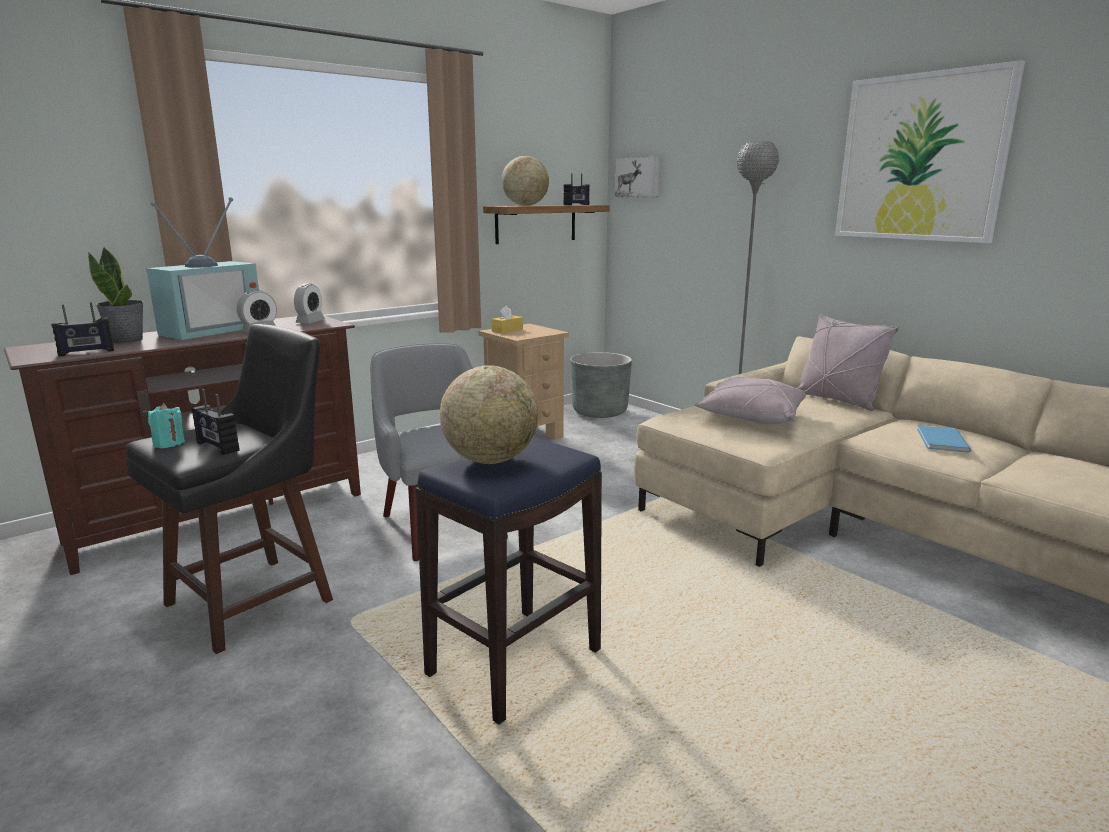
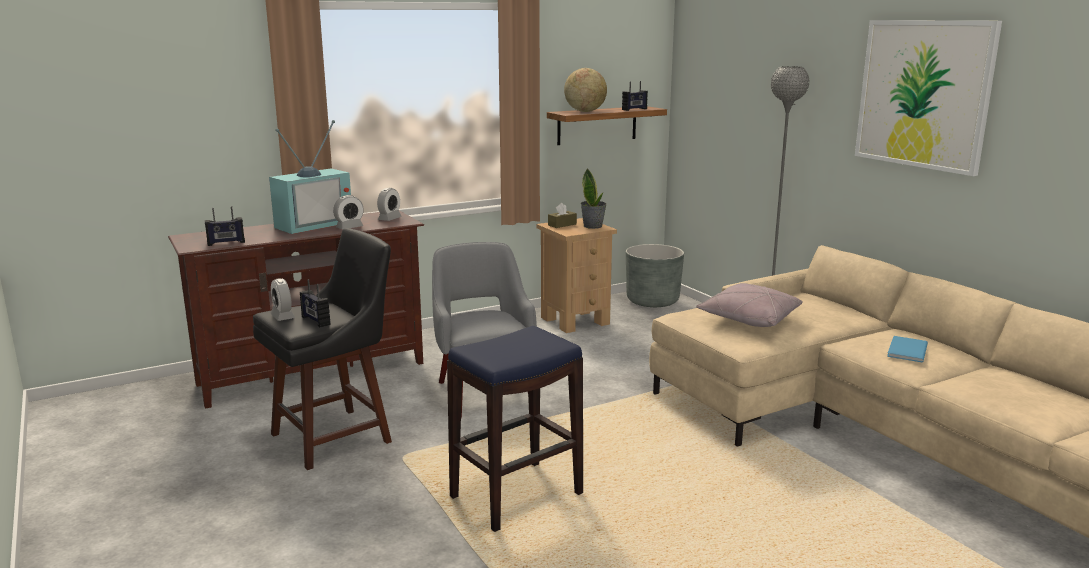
camera: 10 degrees right, 0 degrees up
potted plant [88,247,144,343] -> potted plant moved to [580,169,607,229]
turquoise candle [148,403,185,448] -> alarm clock [271,278,296,321]
globe [440,365,538,464] -> none
yellow tissue box [492,306,523,334] -> brown tissue box [548,203,577,228]
picture [615,157,660,198] -> none
purple pillow [797,314,899,411] -> none

